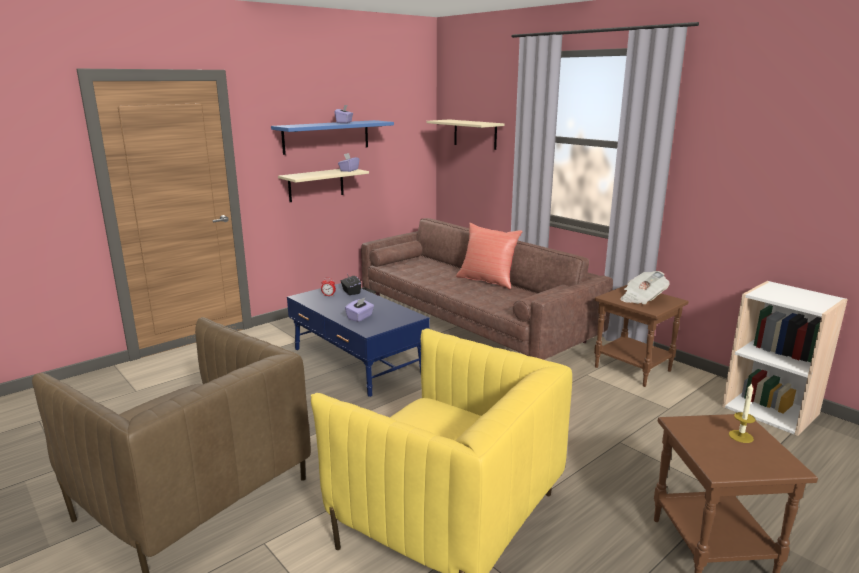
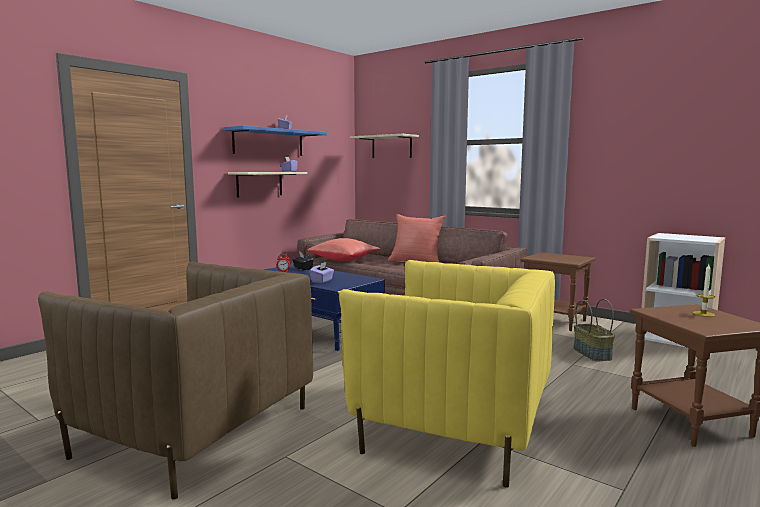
camera: 10 degrees left, 10 degrees down
newspaper [620,271,669,304] -> none
none -> red pillow [308,238,380,261]
none -> basket [573,299,615,362]

